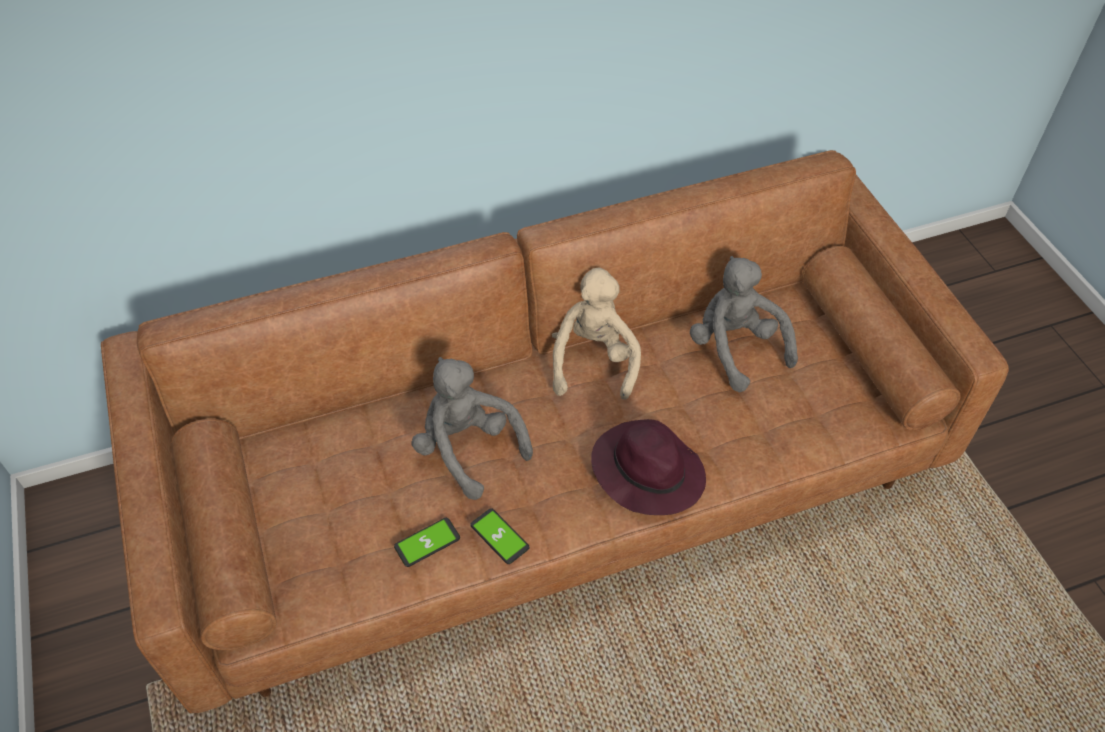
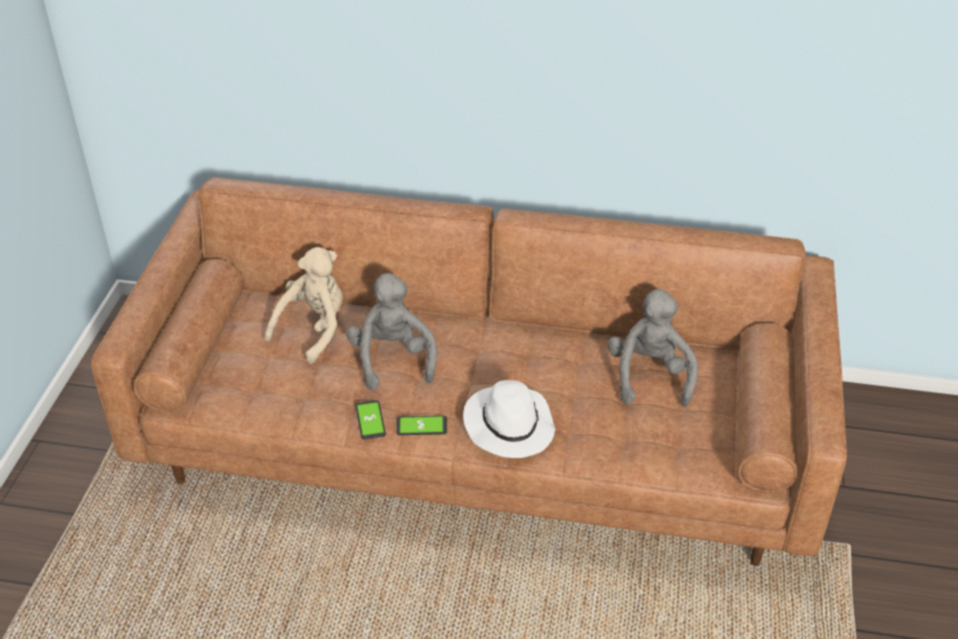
camera: 30 degrees right, 10 degrees down
phone [394,518,460,567] -> phone moved to [396,416,447,435]
beige plush toy [552,267,641,400] -> beige plush toy moved to [264,247,343,364]
purple hat [591,419,706,515] -> white hat [463,380,555,458]

